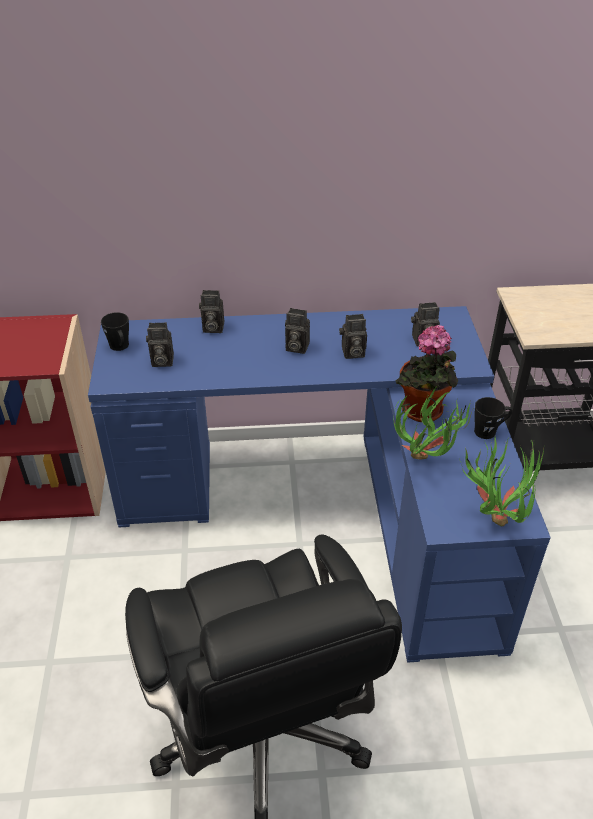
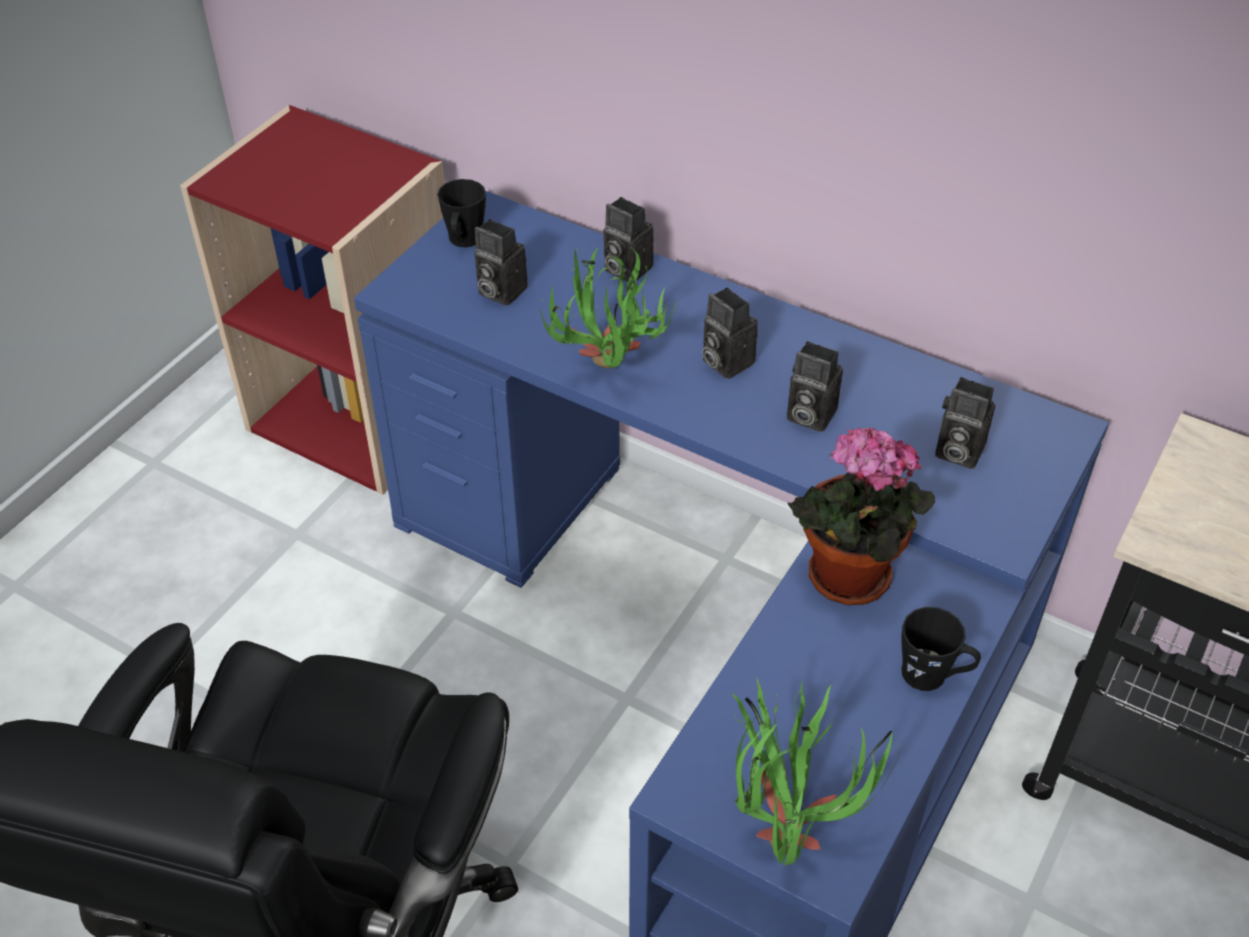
camera: 35 degrees right, 5 degrees up
potted plant [394,386,474,460] -> potted plant moved to [540,248,680,369]

